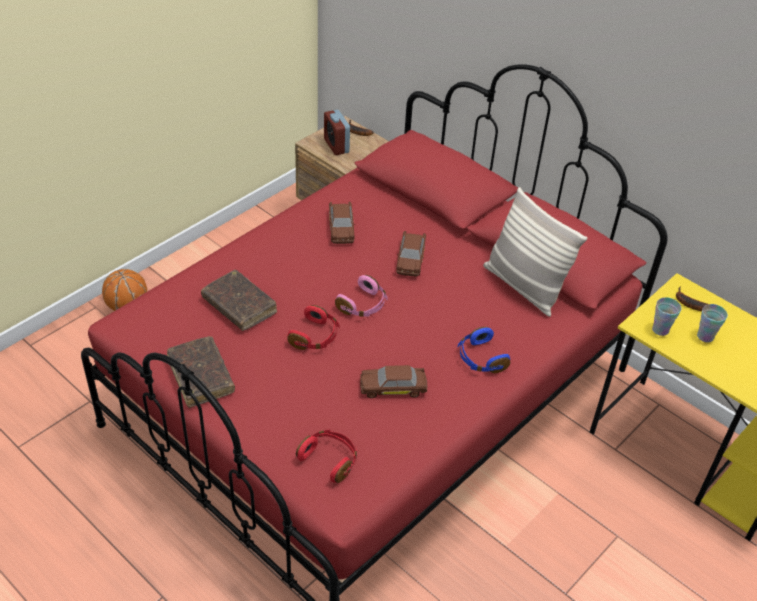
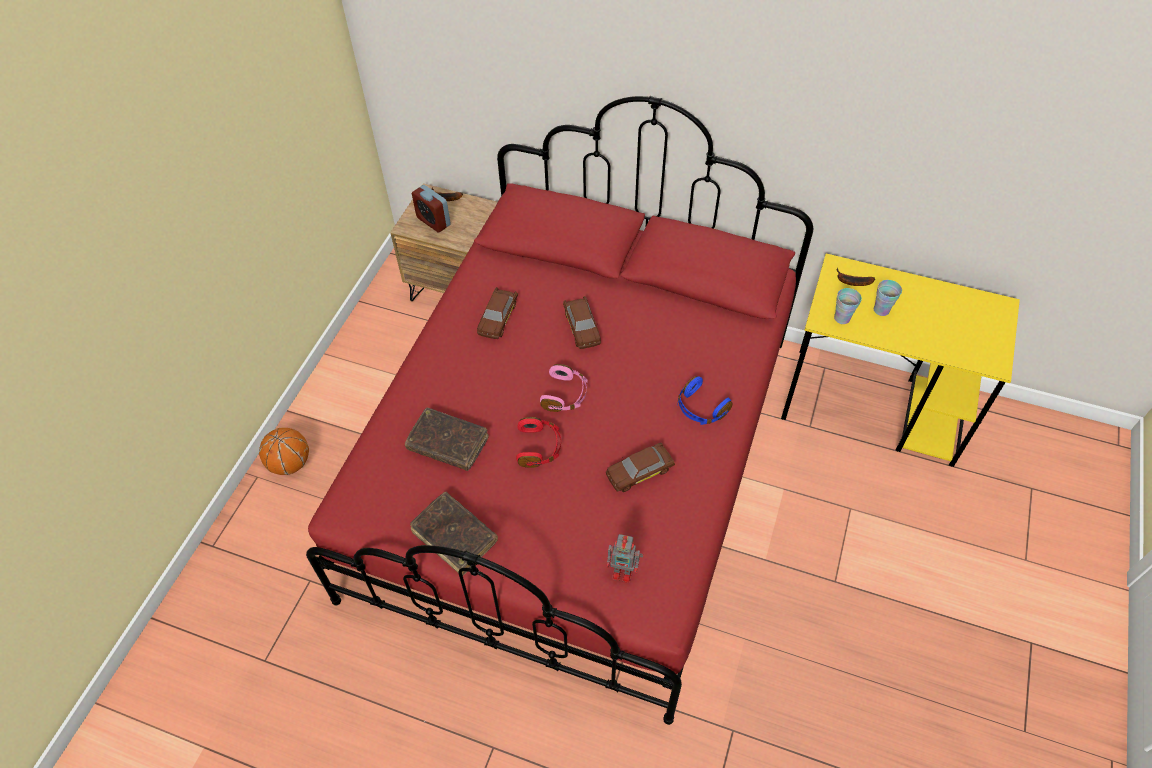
camera: 20 degrees left, 10 degrees up
red headphones [296,430,357,483] -> toy robot [607,534,643,583]
brown toy car [329,202,355,244] -> brown toy car turned 45 degrees clockwise [477,287,518,339]
pillow [483,187,588,317] -> none

